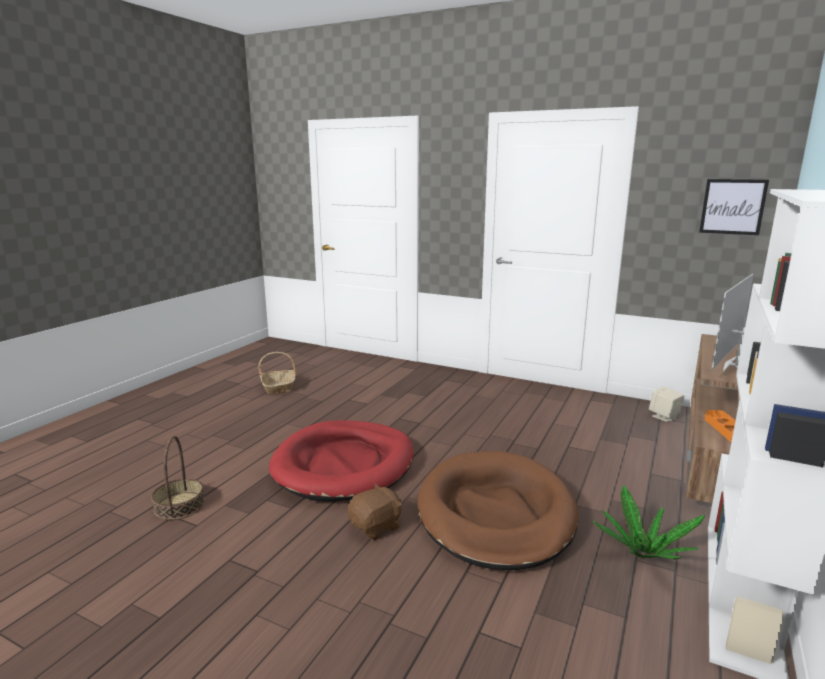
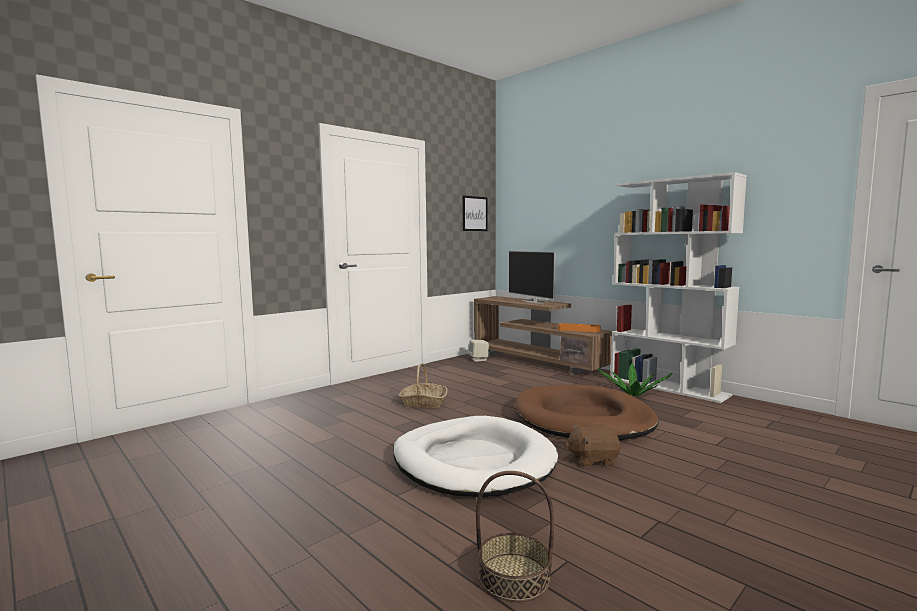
camera: 70 degrees left, 10 degrees down
basket [258,352,296,394] -> basket moved to [399,363,448,408]
red dog bed [269,420,414,502] -> white dog bed [393,416,558,497]
brown plush toy [348,484,402,540] -> brown plush toy turned 75 degrees counterclockwise [565,424,621,467]

